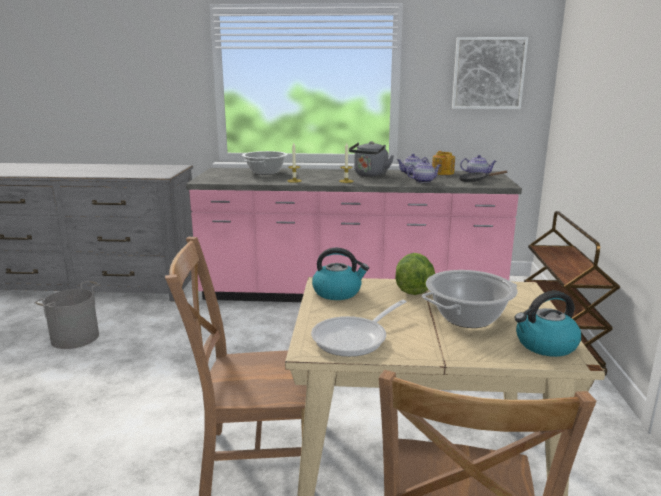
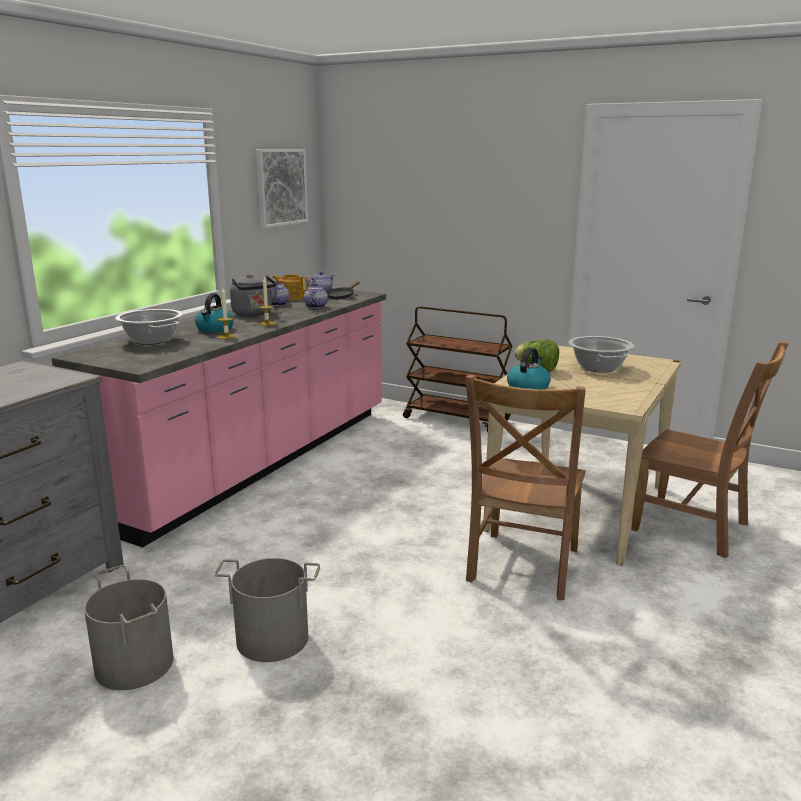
camera: 65 degrees left, 0 degrees up
frying pan [311,300,407,357] -> none
kettle [515,291,581,357] -> kettle moved to [195,293,234,333]
none -> grey bucket [214,558,320,662]

